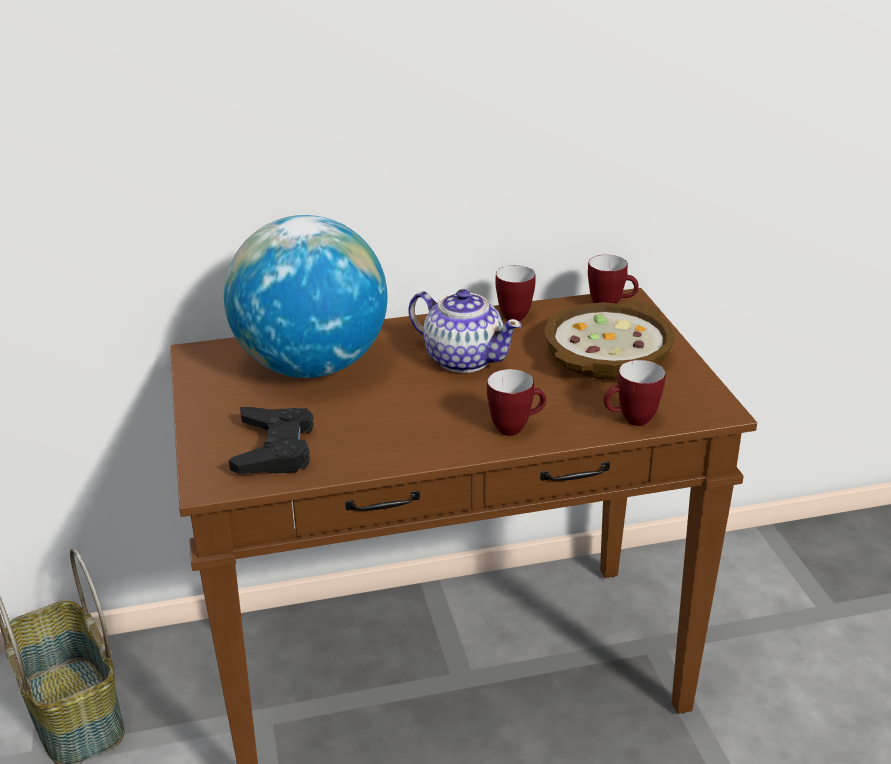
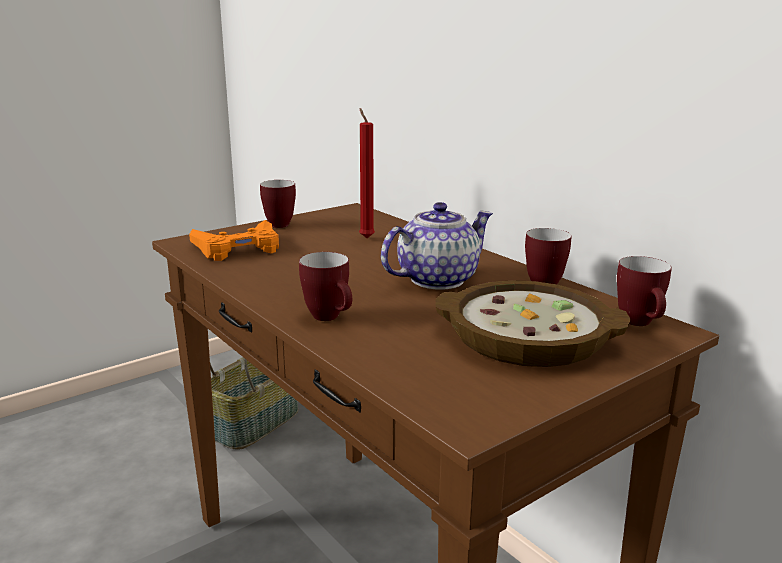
camera: 65 degrees right, 10 degrees down
globe [224,215,387,378] -> red candle [359,108,375,238]
black game controller [229,407,314,474] -> orange game controller [189,220,279,261]
teapot [408,289,522,373] -> teapot turned 135 degrees counterclockwise [381,202,493,290]
mug [603,360,666,426] -> mug moved to [260,180,296,228]

